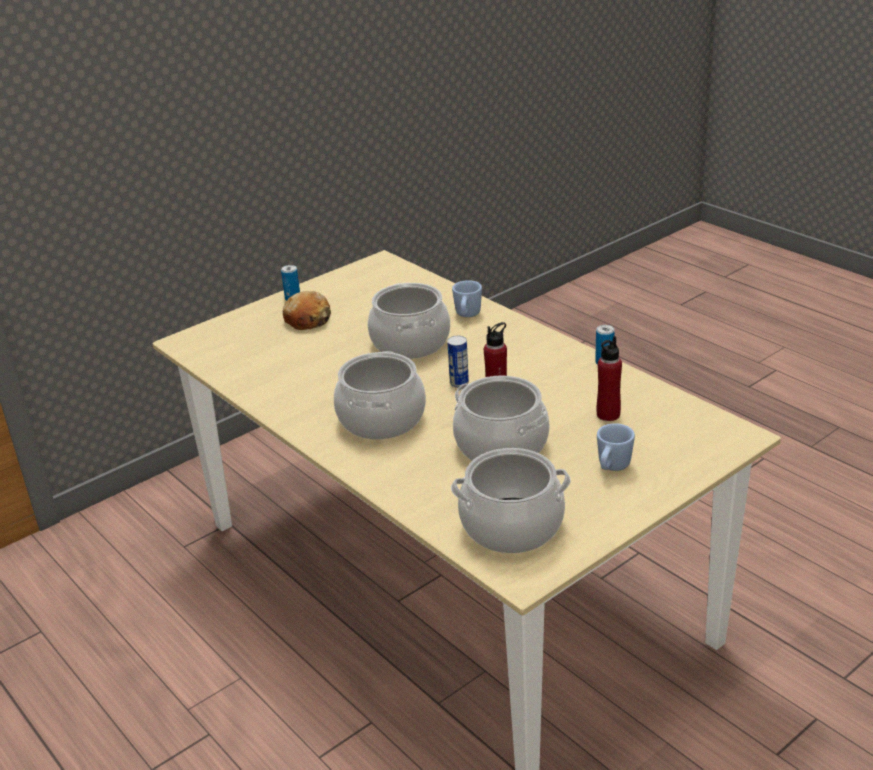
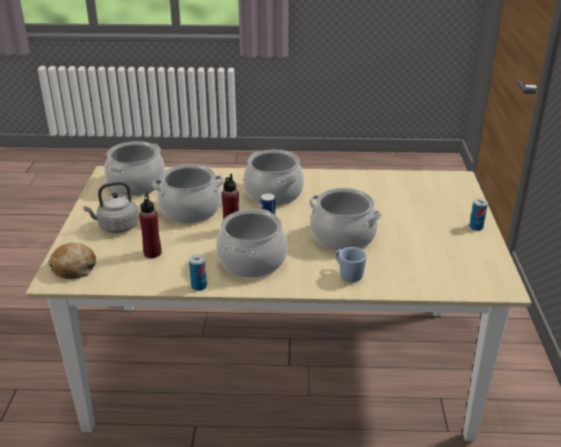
camera: 130 degrees right, 0 degrees up
bread [283,291,331,330] -> bread moved to [48,243,96,279]
blue mug [597,423,635,471] -> grey kettle [83,182,139,233]
none -> cooking pot [216,209,288,278]

